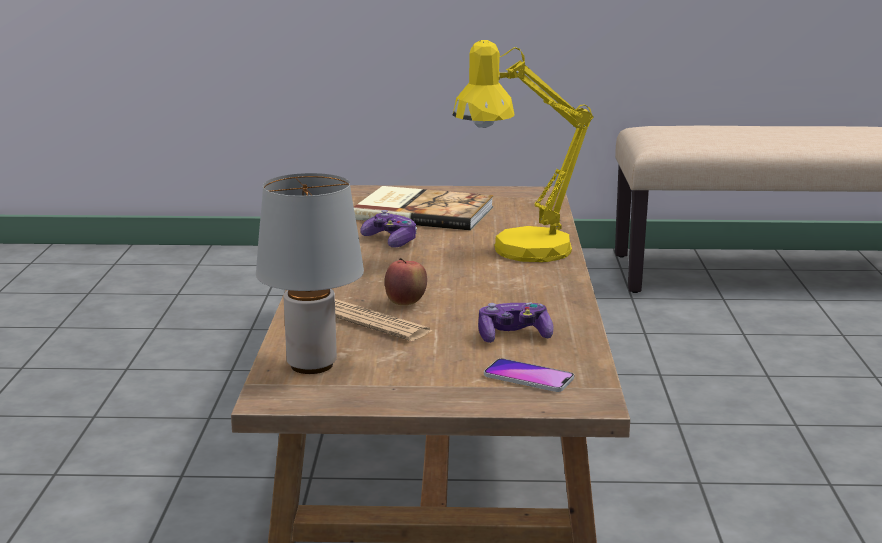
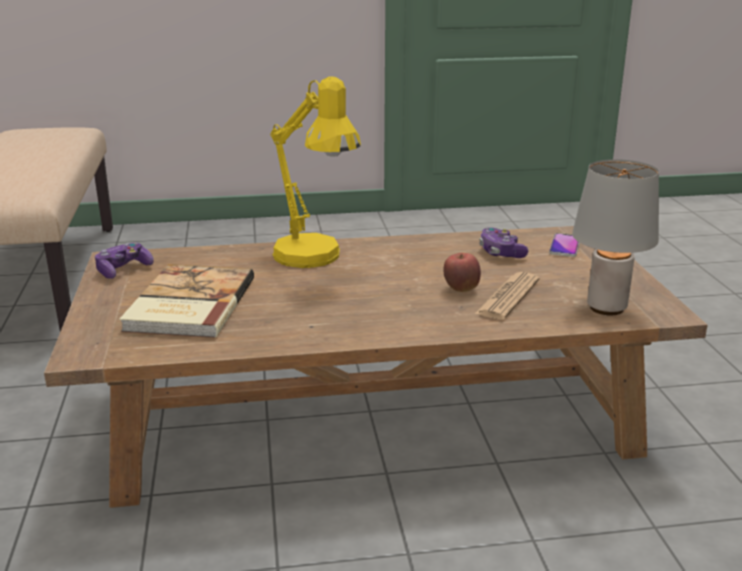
camera: 100 degrees left, 5 degrees up
game controller [360,210,417,248] -> game controller moved to [95,242,154,279]

